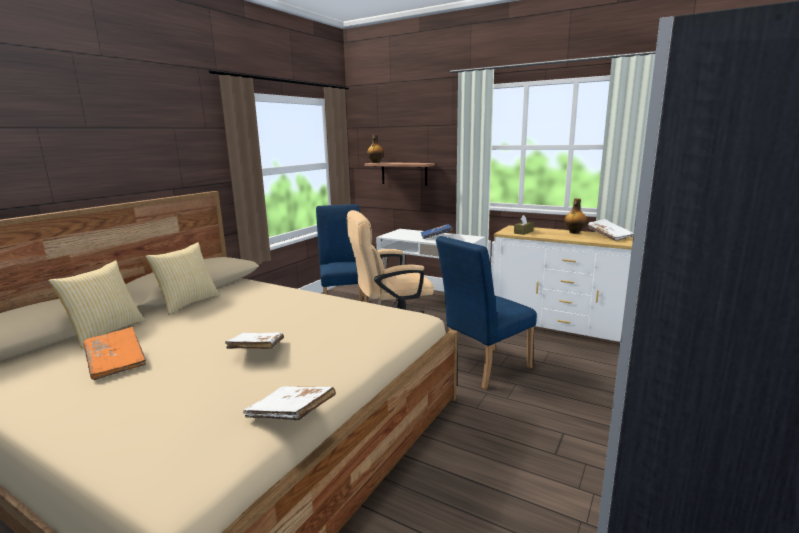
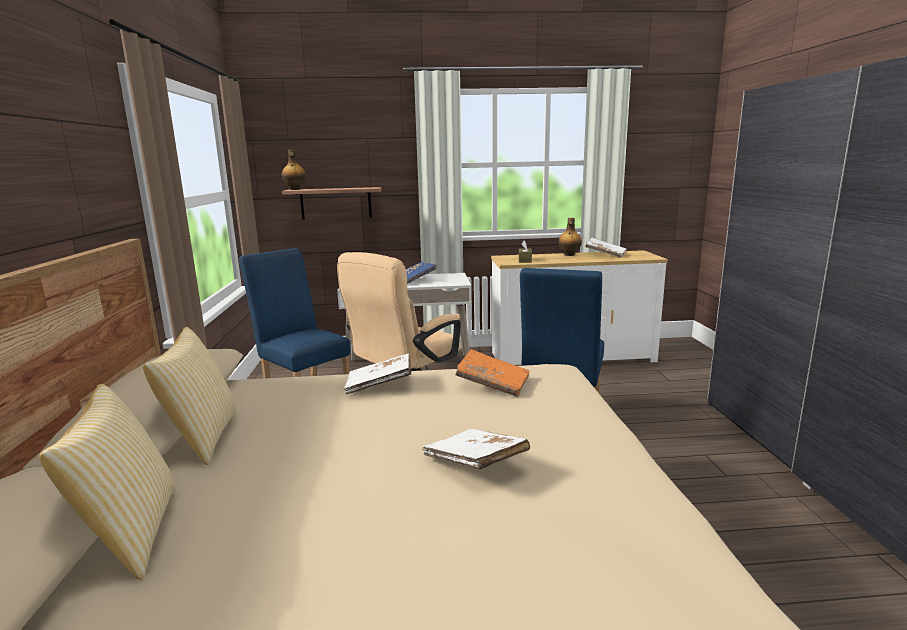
camera: 35 degrees left, 0 degrees up
orange book [83,327,146,380] -> orange book moved to [455,349,530,397]
white book [243,386,336,420] -> white book moved to [344,354,411,395]

